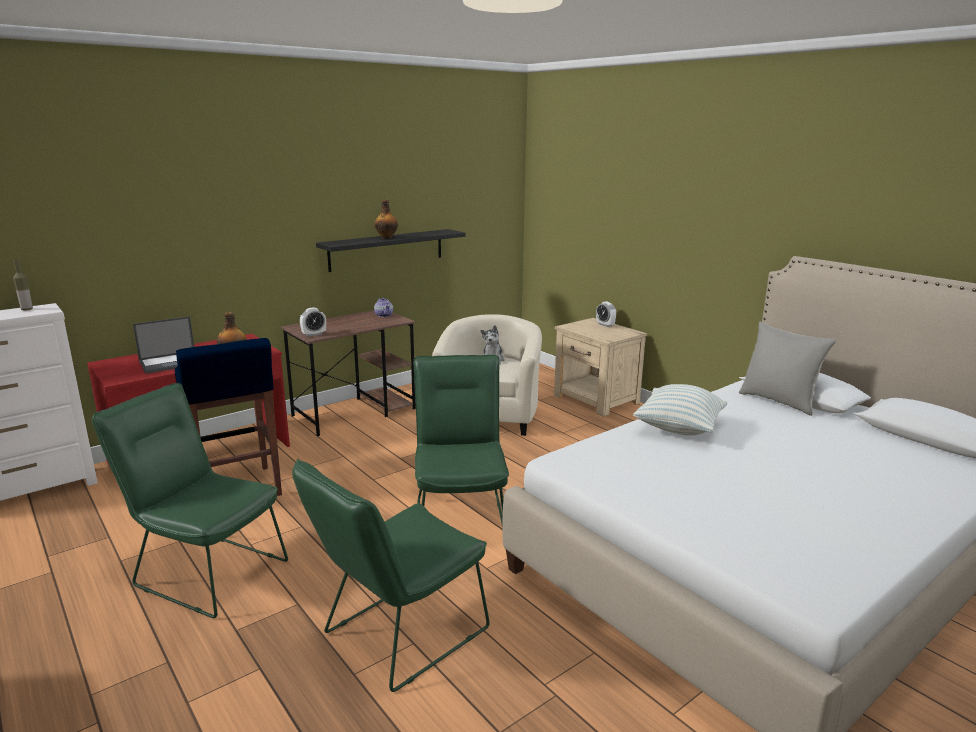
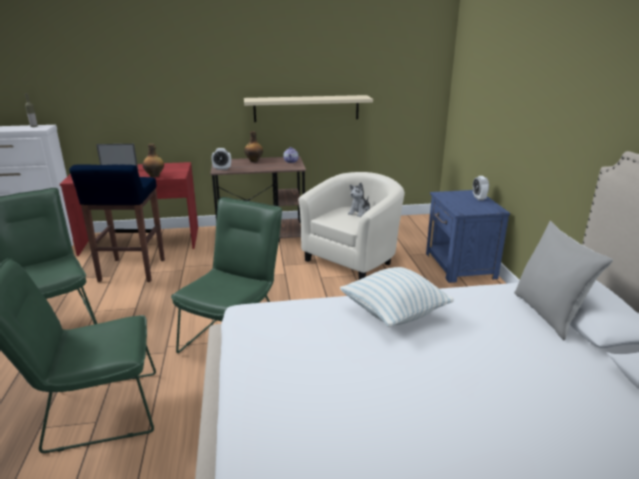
camera: 30 degrees right, 5 degrees up
black shelf [316,229,465,272] -> beige shelf [244,95,373,122]
bottle [374,200,398,239] -> bottle moved to [244,131,263,162]
beige nightstand [554,318,647,417] -> blue nightstand [426,190,510,283]

